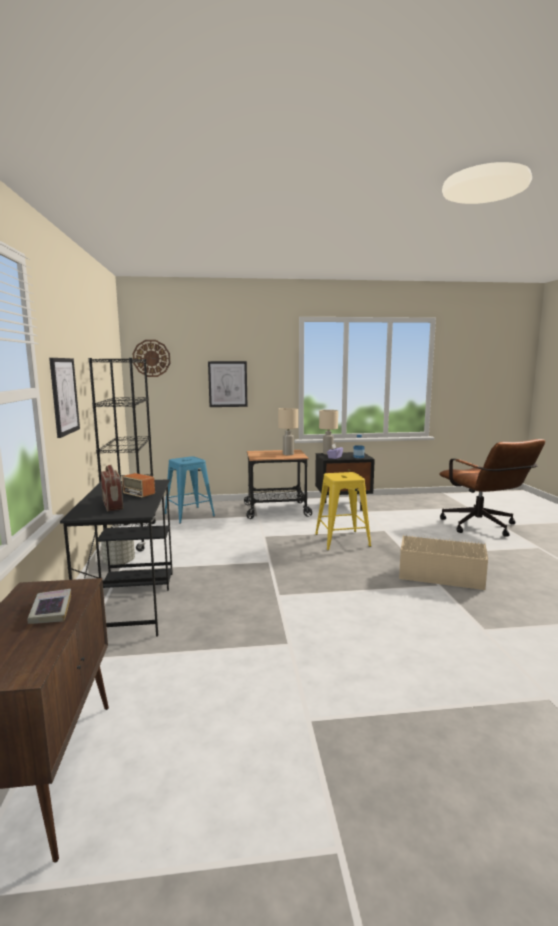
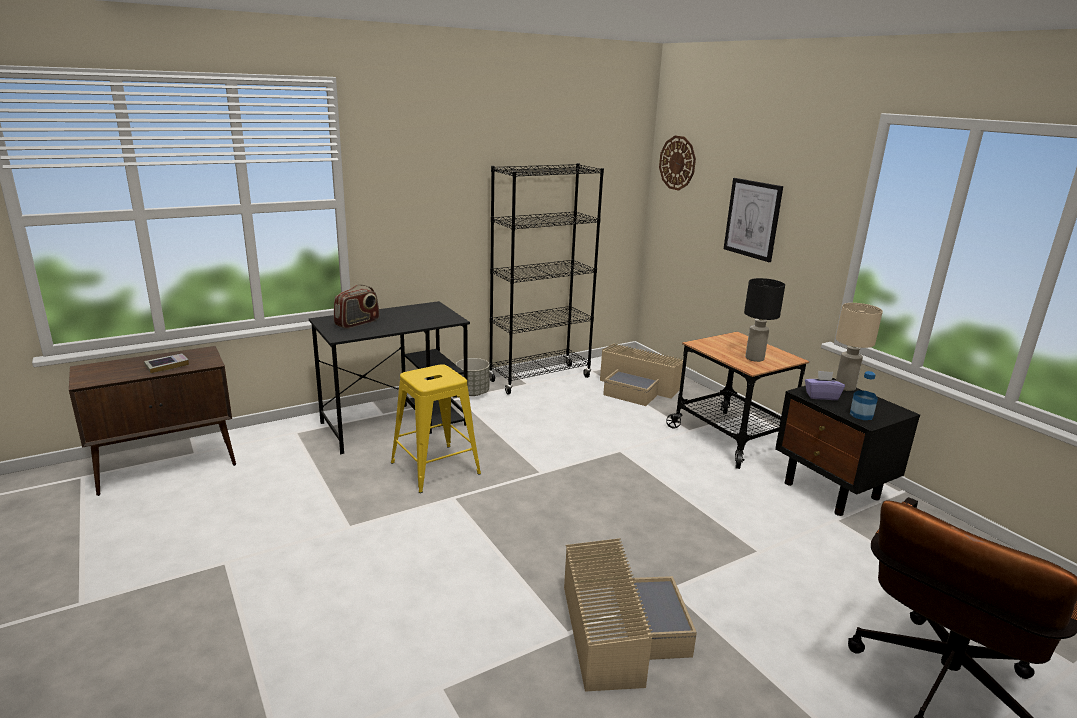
camera: 65 degrees right, 10 degrees up
picture [49,358,80,438] -> none
radio [122,473,155,497] -> none
blue stool [165,456,215,523] -> beige storage box [600,343,683,406]
beige table lamp [278,408,298,455] -> black table lamp [744,278,785,362]
yellow stool [315,472,371,550] -> yellow stool moved to [391,364,481,493]

